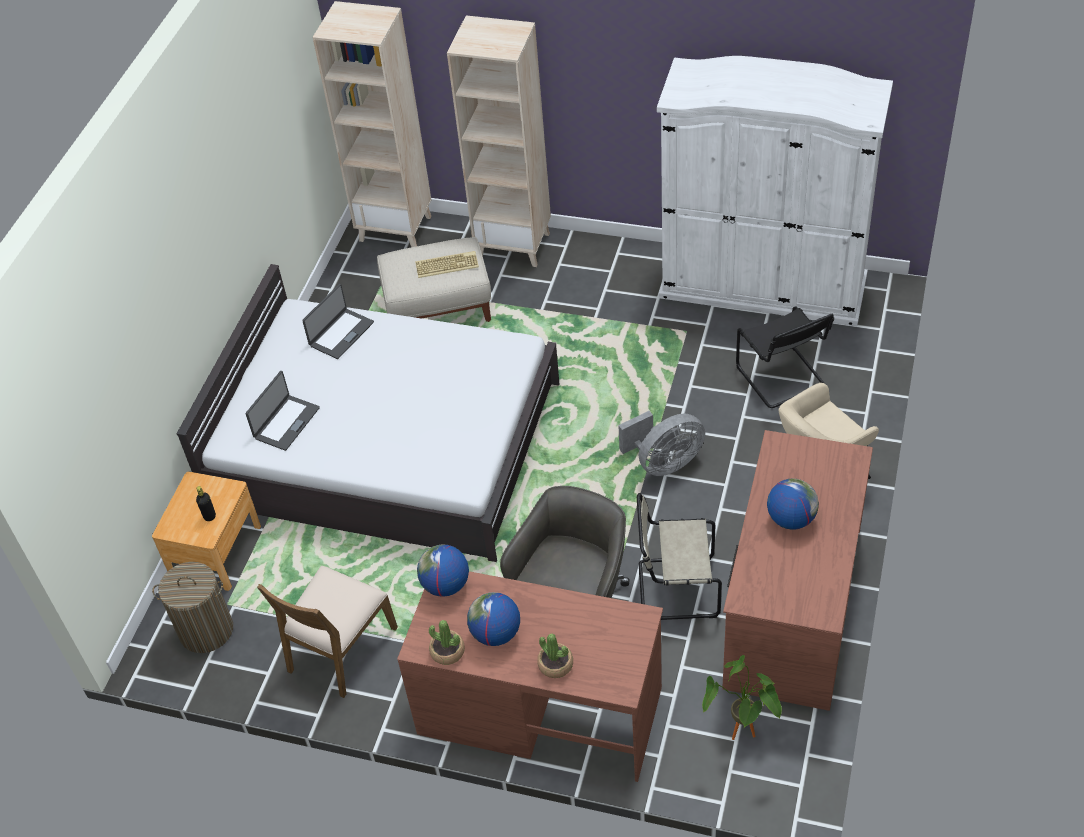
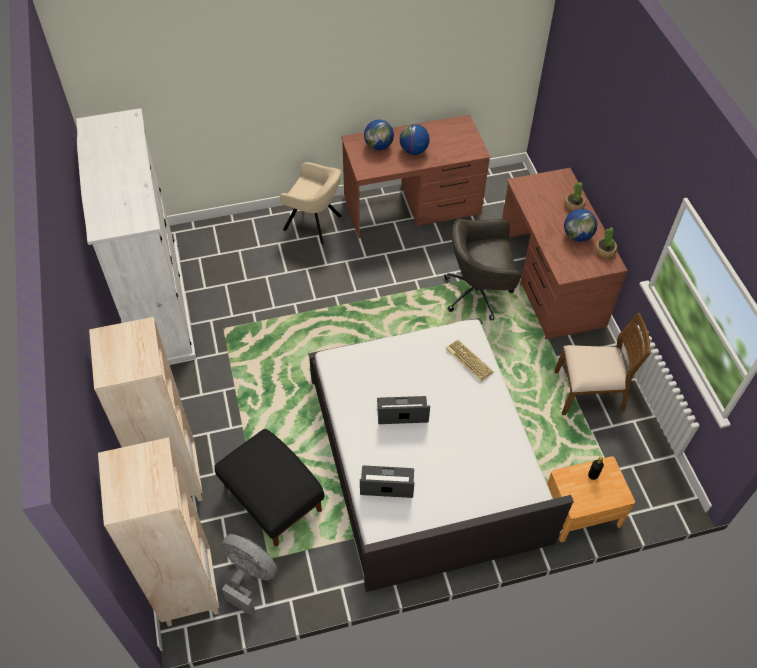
camera: 125 degrees left, 5 degrees up
laundry basket [152,562,233,653] -> none
laptop [245,371,320,451] -> laptop moved to [377,396,430,424]
beige ottoman [377,237,491,322] -> black ottoman [214,429,324,546]
keyboard [415,251,479,278] -> keyboard moved to [445,340,494,381]
globe [417,544,469,597] -> globe moved to [364,120,394,150]
grey fan [618,411,705,476] -> grey fan moved to [221,534,278,616]
beige chair [637,493,722,620] -> none
potted plant [702,655,782,740] -> none
black chair [736,306,834,408] -> none

